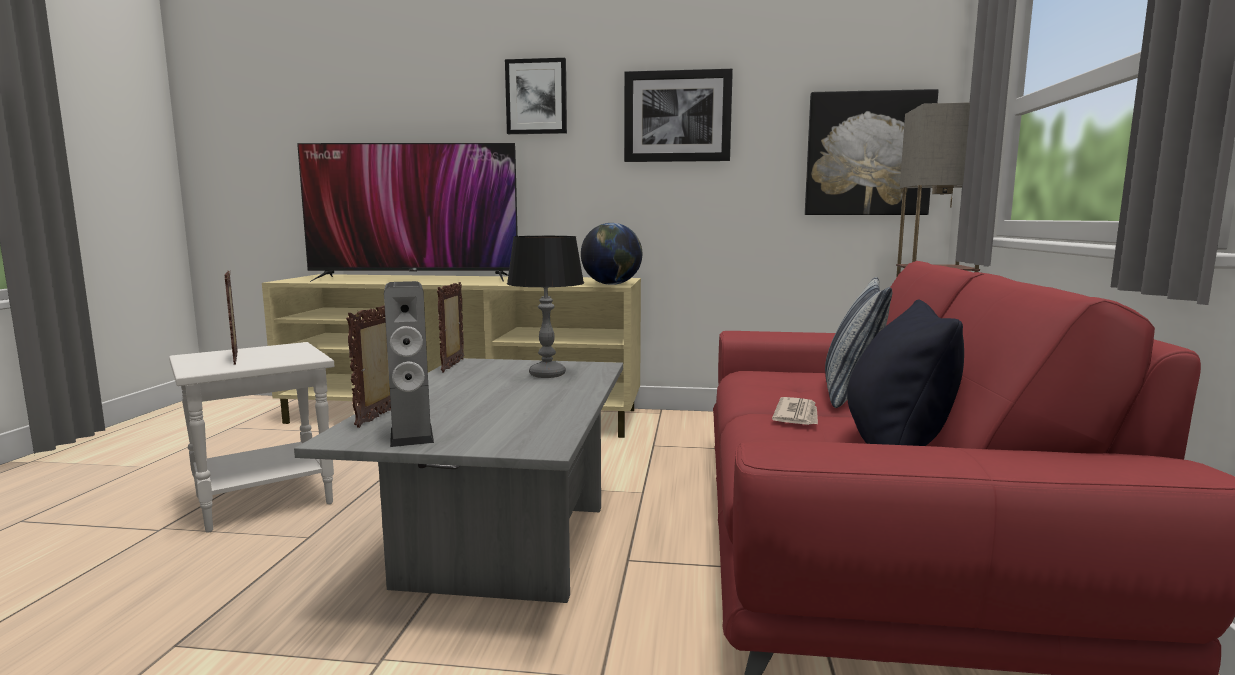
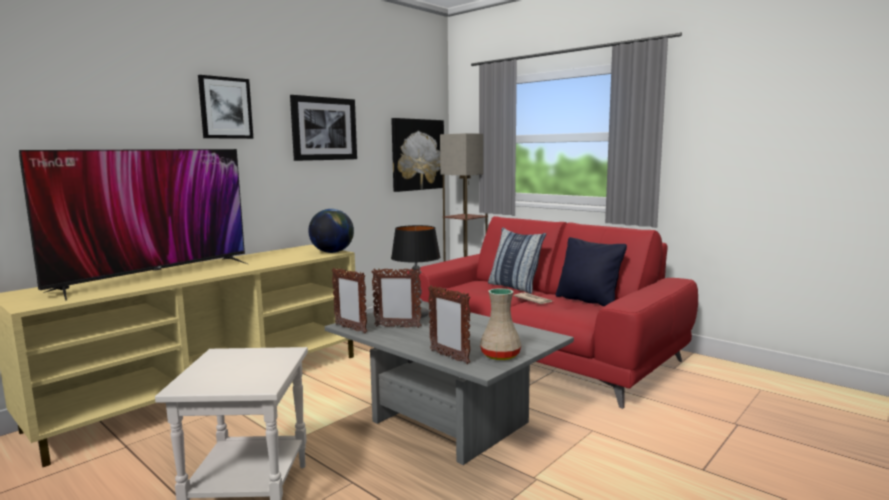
camera: 55 degrees left, 0 degrees up
picture frame [225,271,238,365] -> picture frame moved to [371,268,421,328]
speaker [384,281,434,447] -> beige vase [480,288,521,360]

